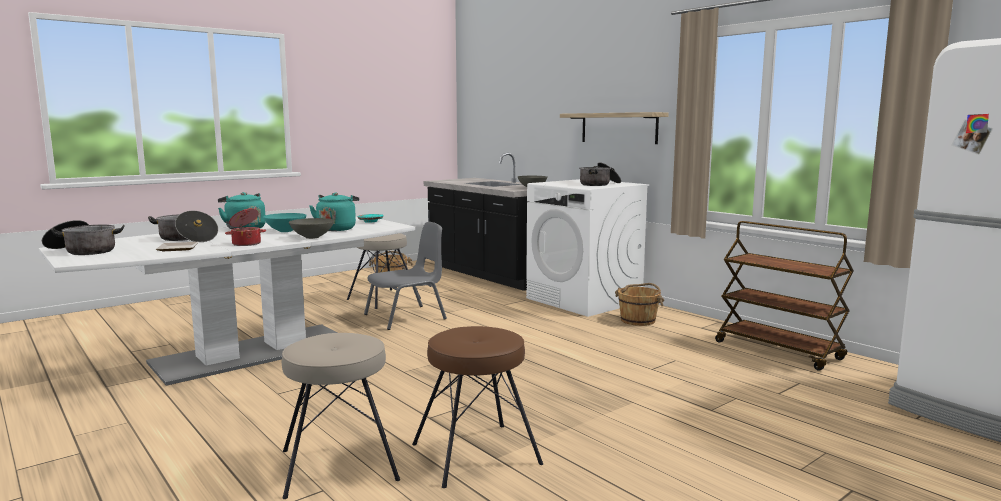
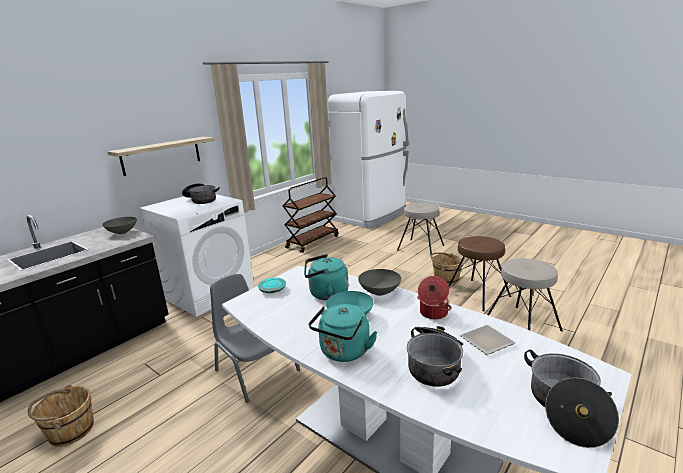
camera: 100 degrees left, 10 degrees up
beige stool [347,233,421,309] -> beige stool moved to [397,203,444,255]
brown bucket [615,283,664,326] -> brown bucket moved to [431,252,463,284]

